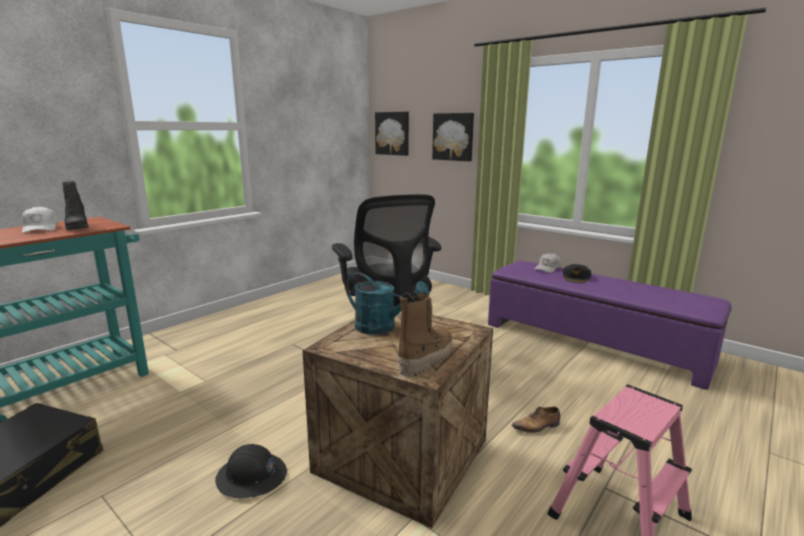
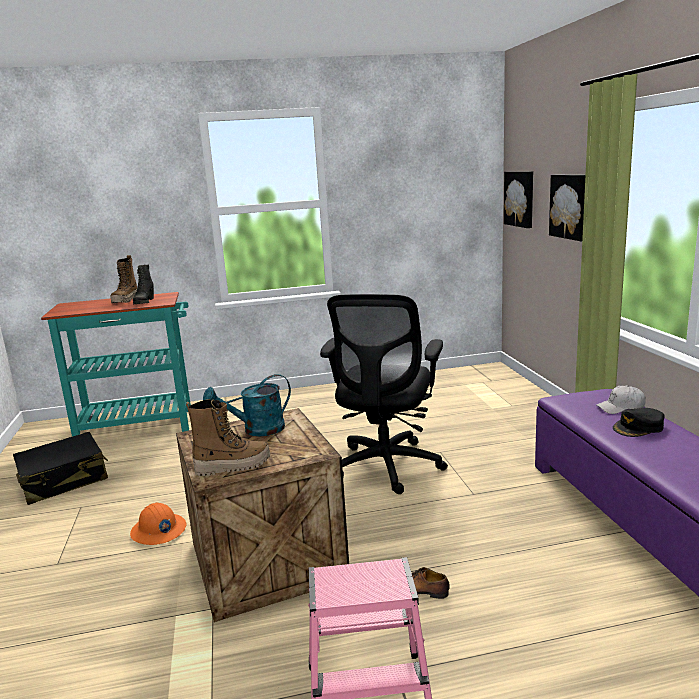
camera: 40 degrees right, 0 degrees up
white cap [21,206,58,233] -> boot [110,255,137,303]
black hard hat [215,444,287,498] -> orange hard hat [130,503,187,545]
turquoise watering can [346,272,430,334] -> turquoise watering can turned 90 degrees clockwise [203,374,291,436]

